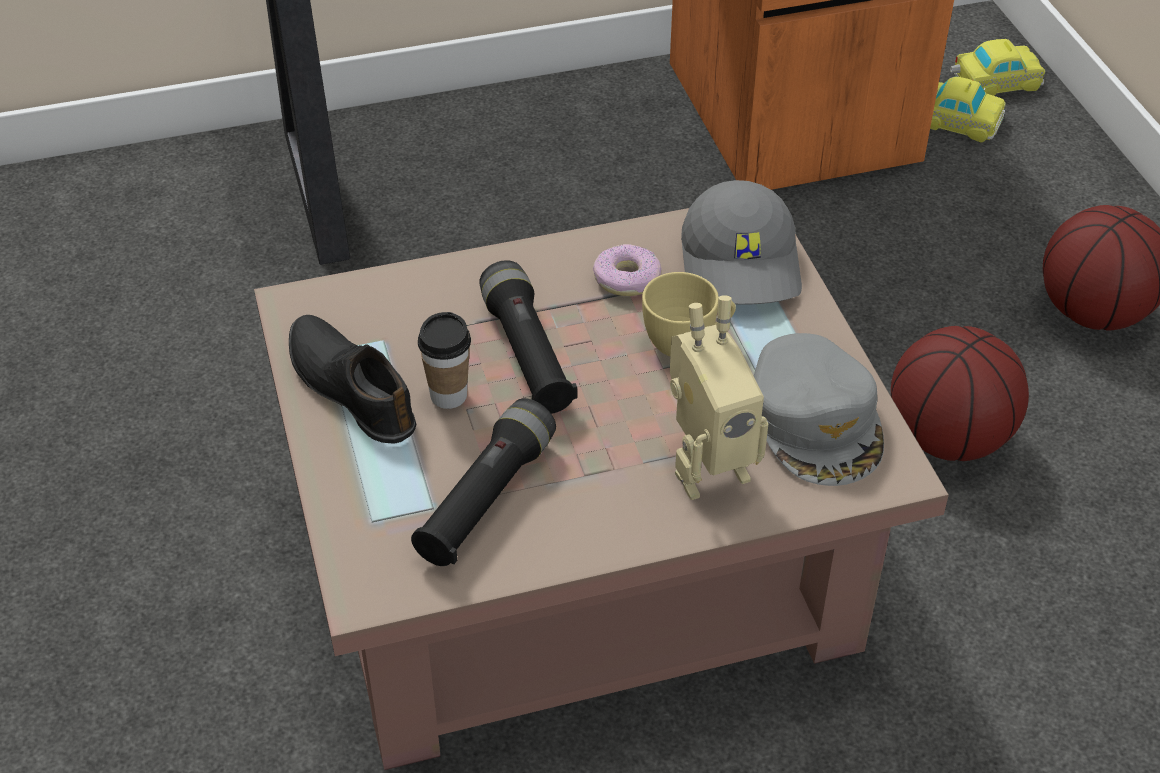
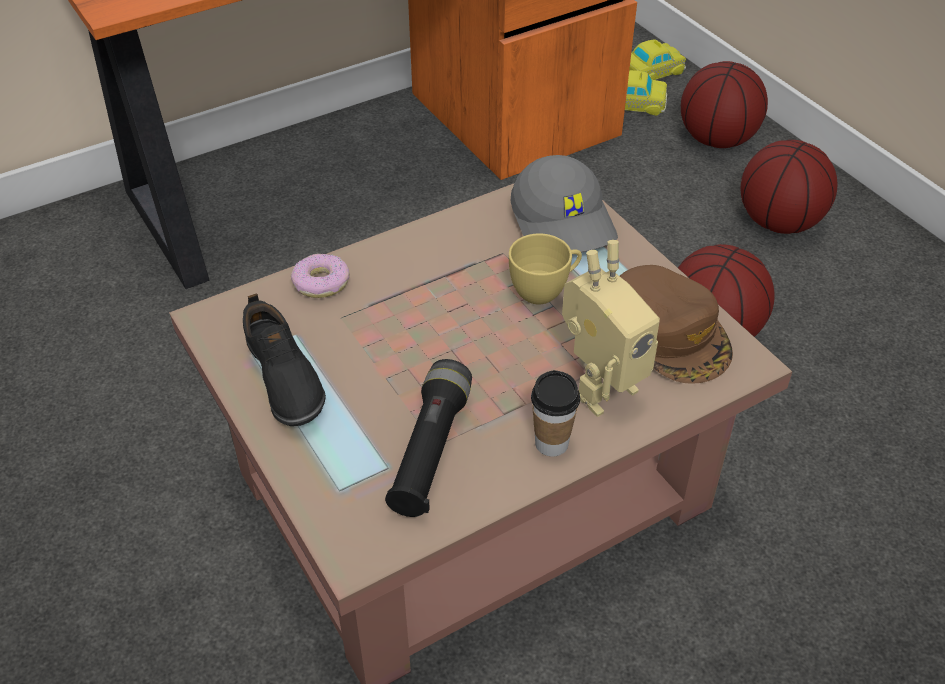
camera: 15 degrees left, 0 degrees up
black shoe [289,315,417,444] -> black shoe turned 150 degrees counterclockwise [243,293,326,426]
cup [418,312,471,409] -> cup moved to [531,370,580,457]
black flashlight [479,260,577,414] -> none
donut [593,244,662,296] -> donut moved to [291,254,350,298]
grey cap [754,333,884,486] -> brown cap [620,265,733,384]
none -> basketball [681,61,768,148]

